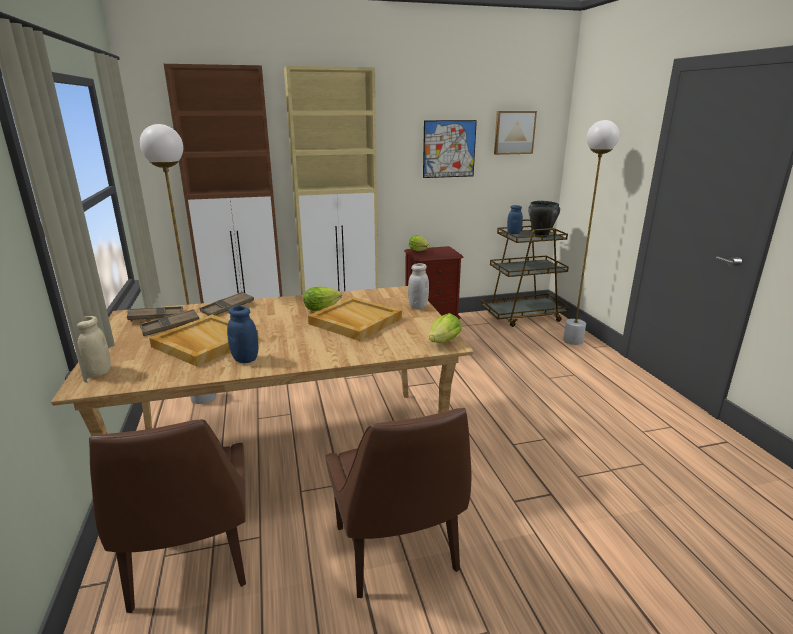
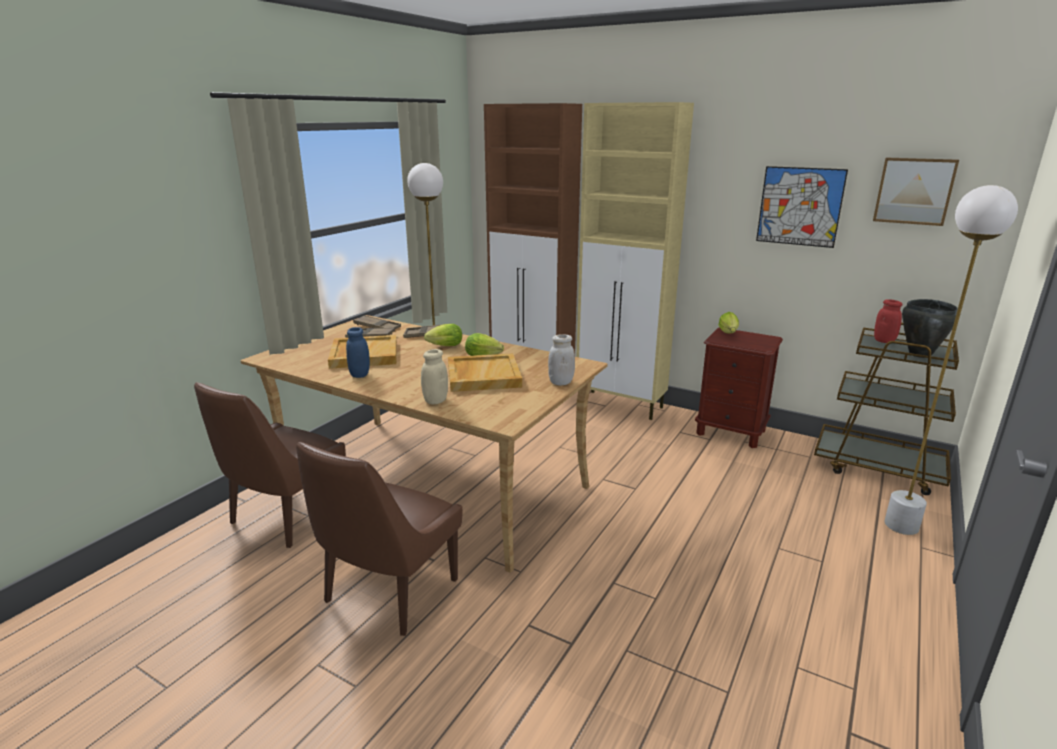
camera: 45 degrees right, 0 degrees up
beige jar [77,316,111,377] -> beige jar moved to [421,349,448,404]
lettuce [429,313,461,343] -> lettuce moved to [424,324,462,346]
blue jar [507,205,523,234] -> red jar [874,299,902,343]

